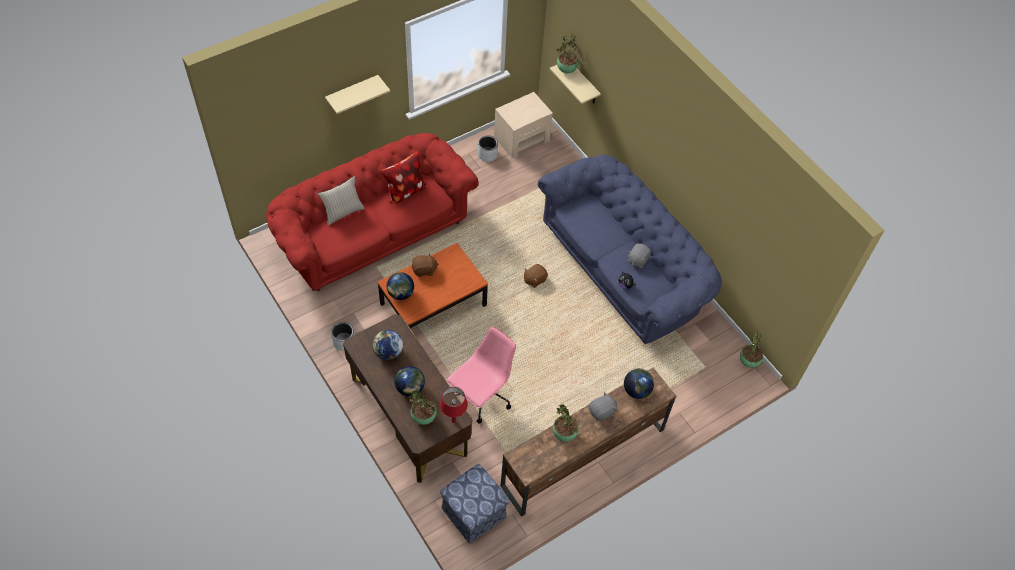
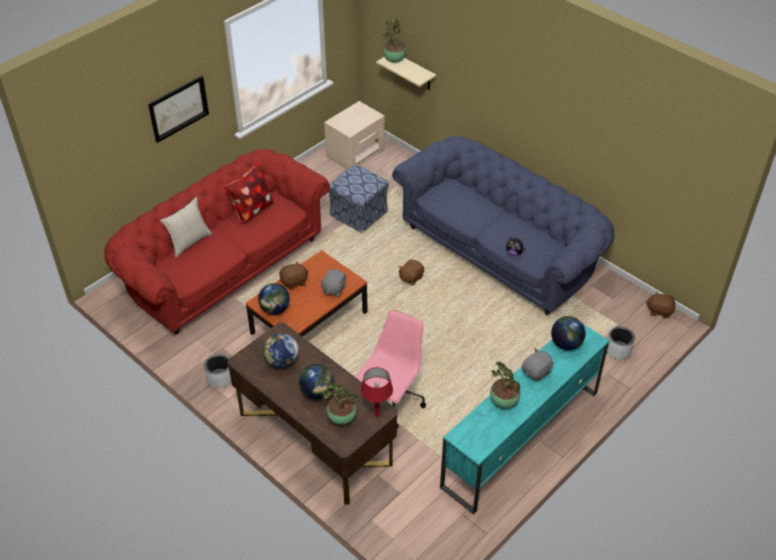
camera: 10 degrees left, 10 degrees down
beige shelf [325,75,390,114] -> picture [148,76,209,143]
ottoman [440,464,510,544] -> ottoman moved to [329,165,389,233]
grey planter [478,135,498,162] -> grey planter moved to [607,327,635,360]
brown tv stand [501,368,676,517] -> turquoise tv stand [440,323,610,515]
grey plush toy [628,243,651,268] -> grey plush toy moved to [320,269,346,297]
potted plant [740,332,763,368] -> brown plush toy [646,291,676,318]

